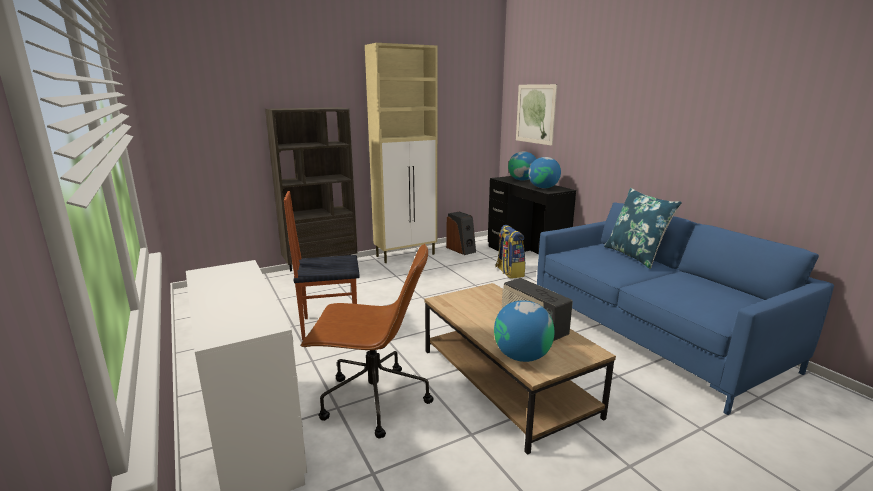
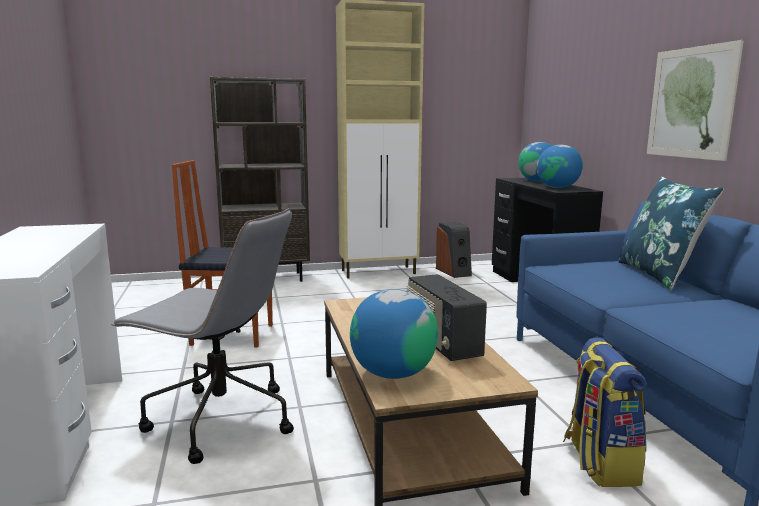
camera: 15 degrees right, 5 degrees down
brown office chair [300,243,434,438] -> grey office chair [111,208,294,464]
backpack [495,225,525,279] -> backpack moved to [563,338,646,487]
picture [516,84,557,146] -> picture moved to [647,40,744,161]

